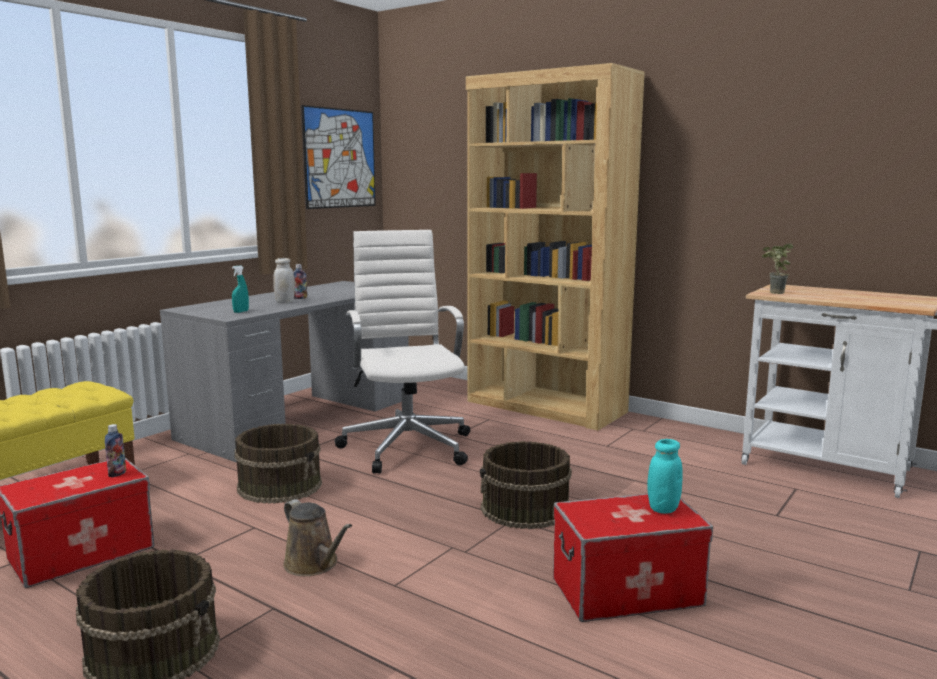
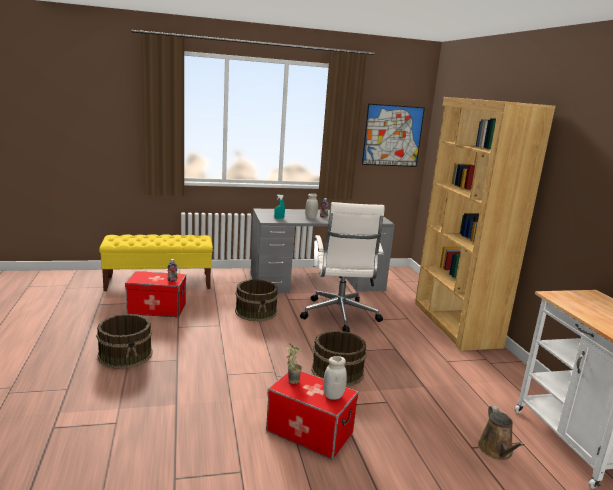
camera: 40 degrees right, 5 degrees up
brown watering can [283,499,352,576] -> brown watering can moved to [478,406,525,460]
white office chair [334,230,470,474] -> white office chair turned 150 degrees clockwise [300,202,385,332]
turquoise jar [647,439,683,514] -> white jar [323,356,347,400]
potted plant [762,243,793,294] -> potted plant moved to [286,344,302,384]

